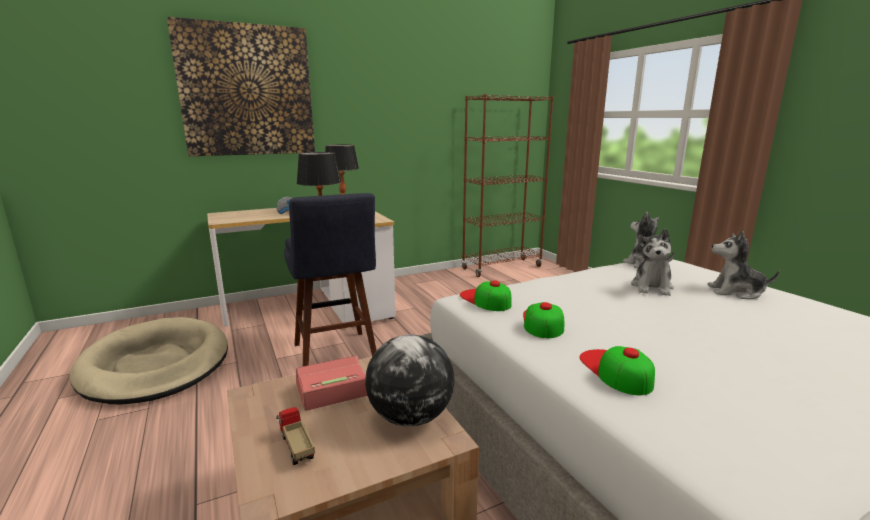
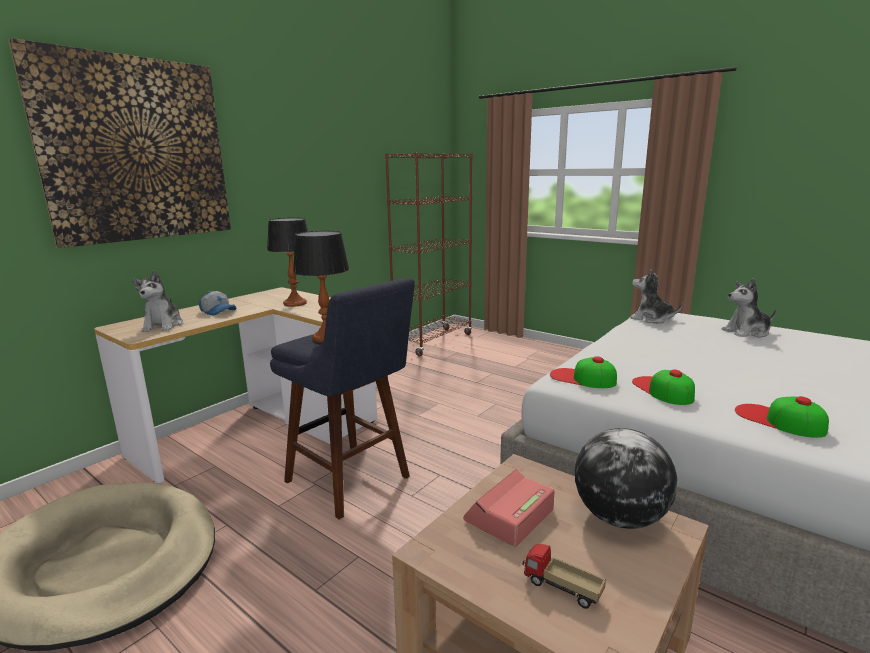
camera: 25 degrees left, 0 degrees up
plush toy [631,229,674,296] -> plush toy moved to [132,270,183,332]

